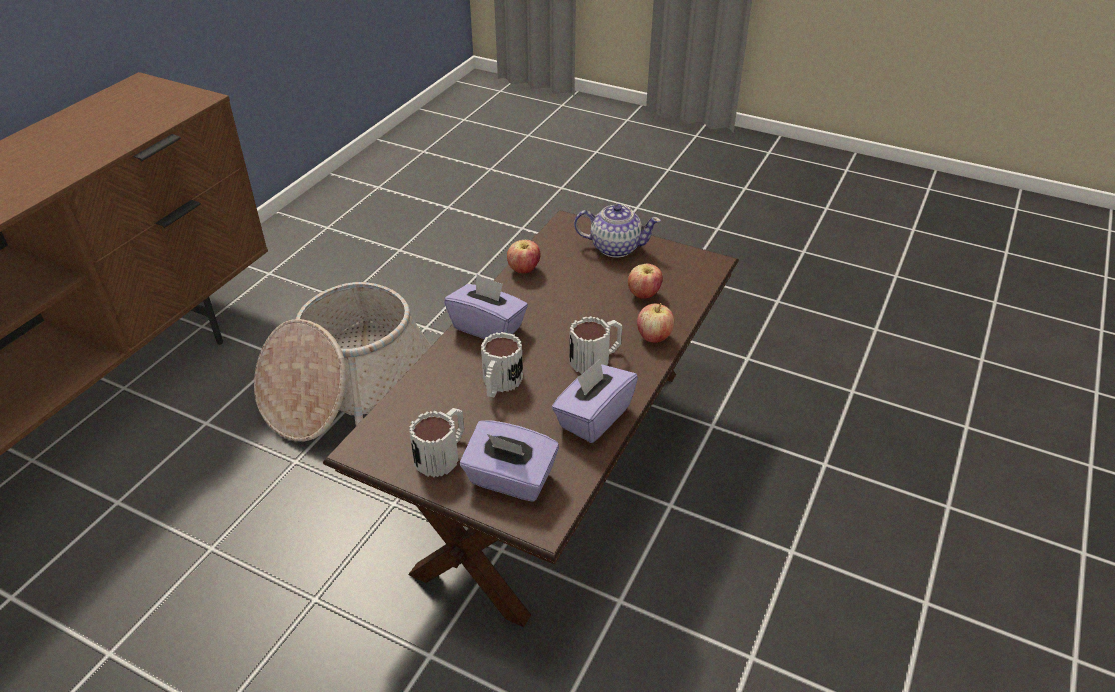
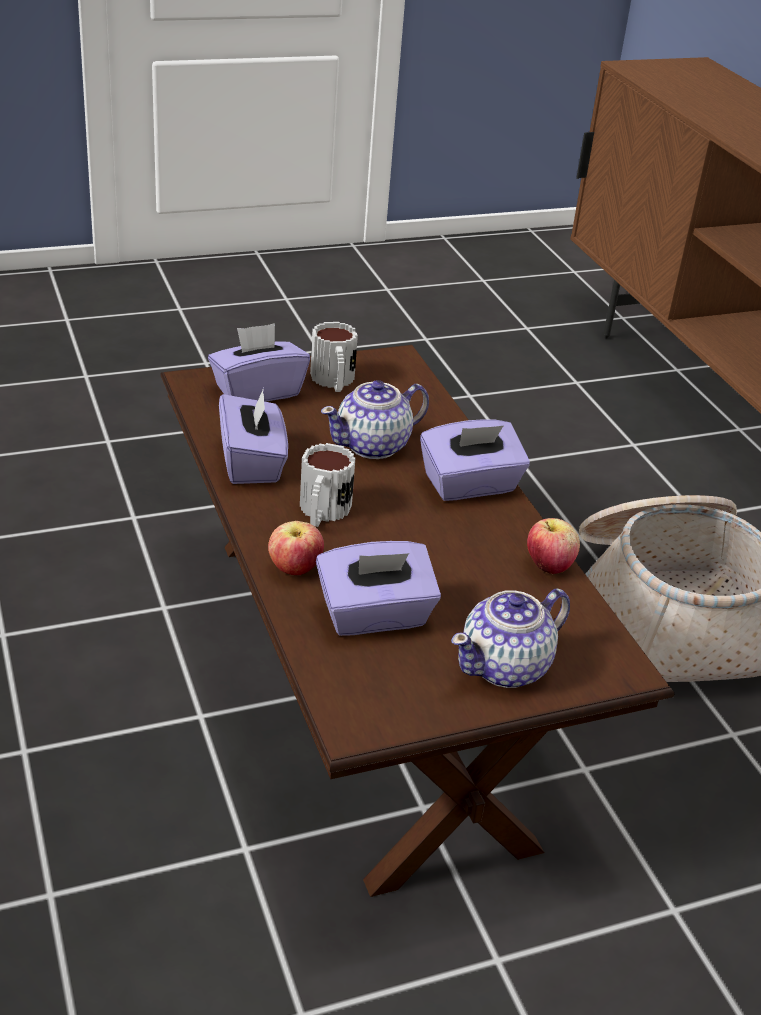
camera: 130 degrees right, 5 degrees down
mug [481,332,523,397] -> teapot [321,380,429,459]
apple [628,264,663,299] -> purple tissue box [316,541,441,636]

